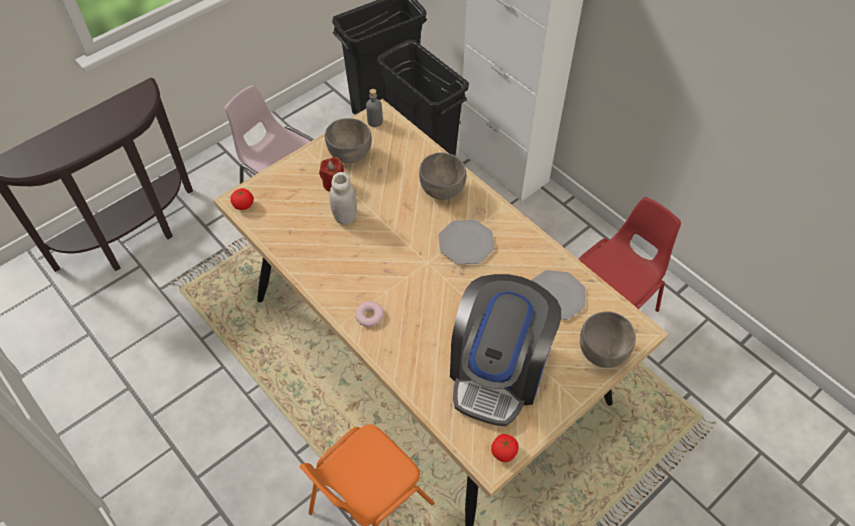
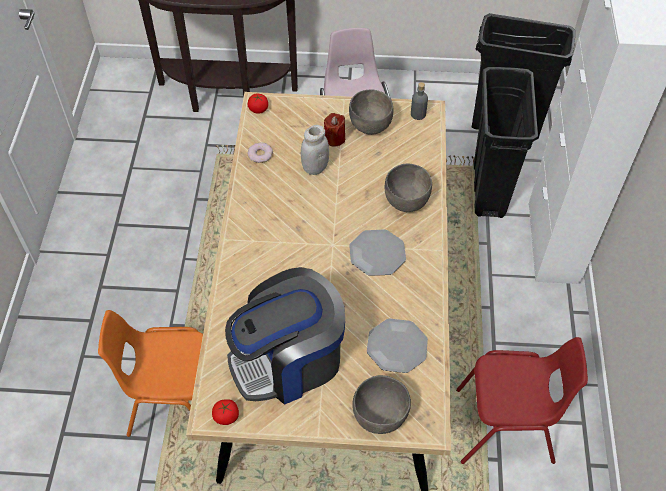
camera: 45 degrees right, 0 degrees up
donut [355,301,384,327] -> donut moved to [247,143,273,163]

